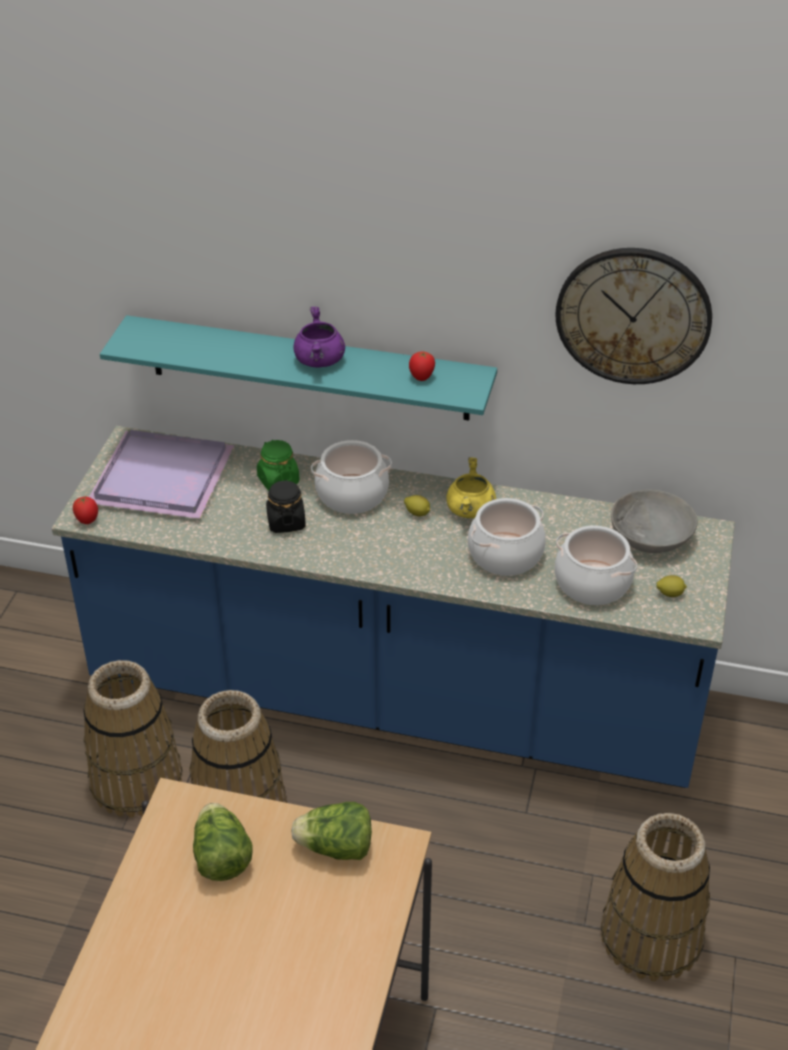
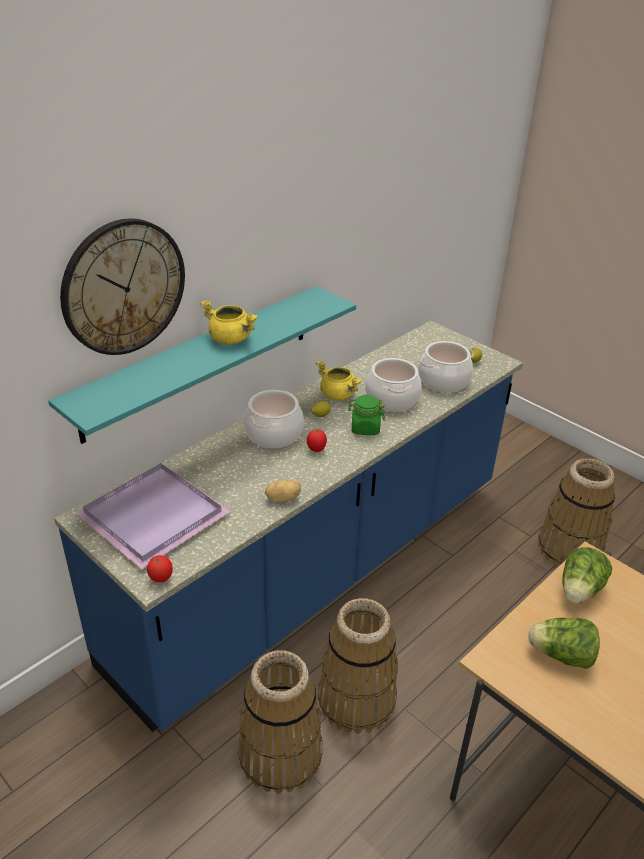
camera: 60 degrees left, 5 degrees down
green jar [257,440,300,491] -> green jar moved to [348,395,385,435]
black jar [266,480,306,533] -> none
purple cooking pot [293,307,345,367] -> yellow cooking pot [200,300,258,344]
tomato [409,352,435,381] -> tomato moved to [307,429,327,452]
wall clock [555,248,712,384] -> wall clock moved to [60,218,185,355]
grey bowl [611,490,698,553] -> none
none -> potato [265,479,301,502]

